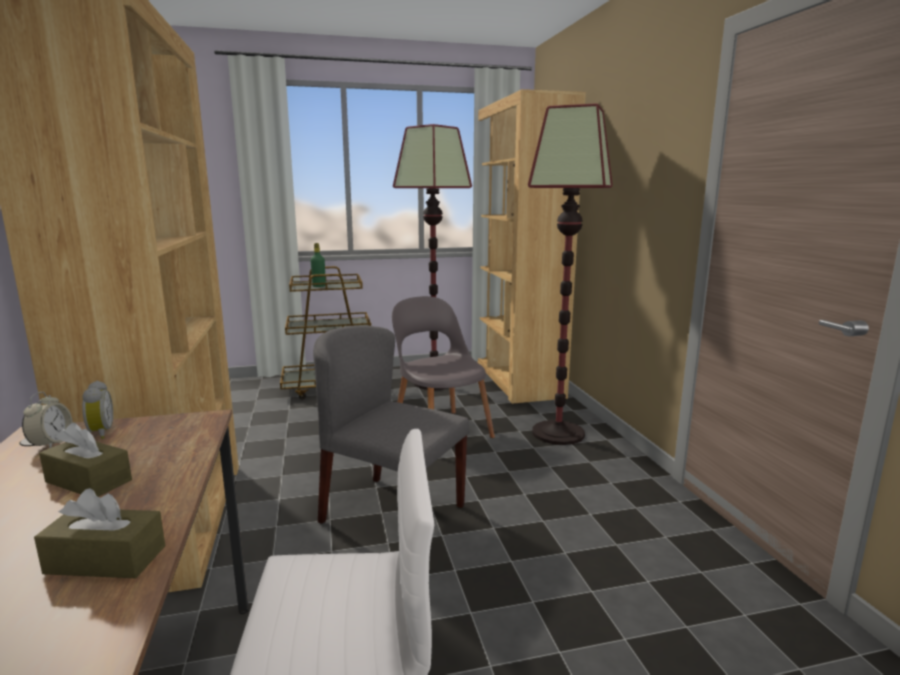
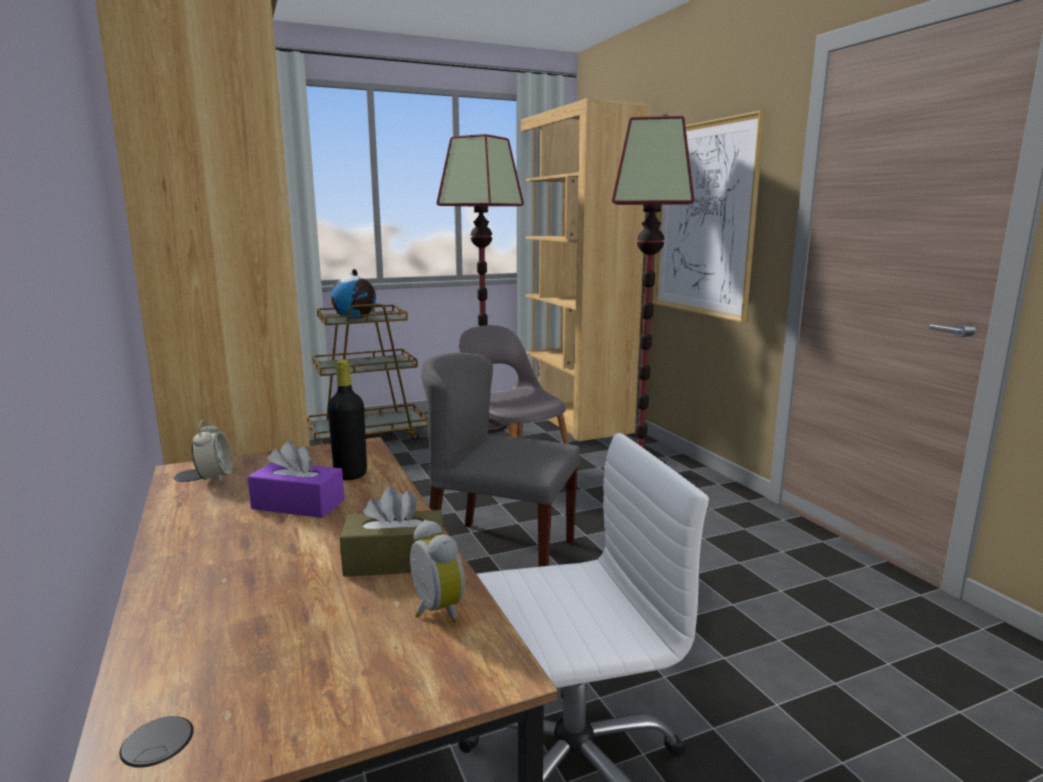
camera: 10 degrees left, 0 degrees up
brown tissue box [39,422,132,497] -> purple tissue box [248,441,345,518]
alarm clock [82,381,113,439] -> alarm clock moved to [410,520,465,623]
green bottle [311,243,326,287] -> globe [331,269,376,319]
none -> black bottle [328,359,367,480]
none -> picture [652,111,765,323]

